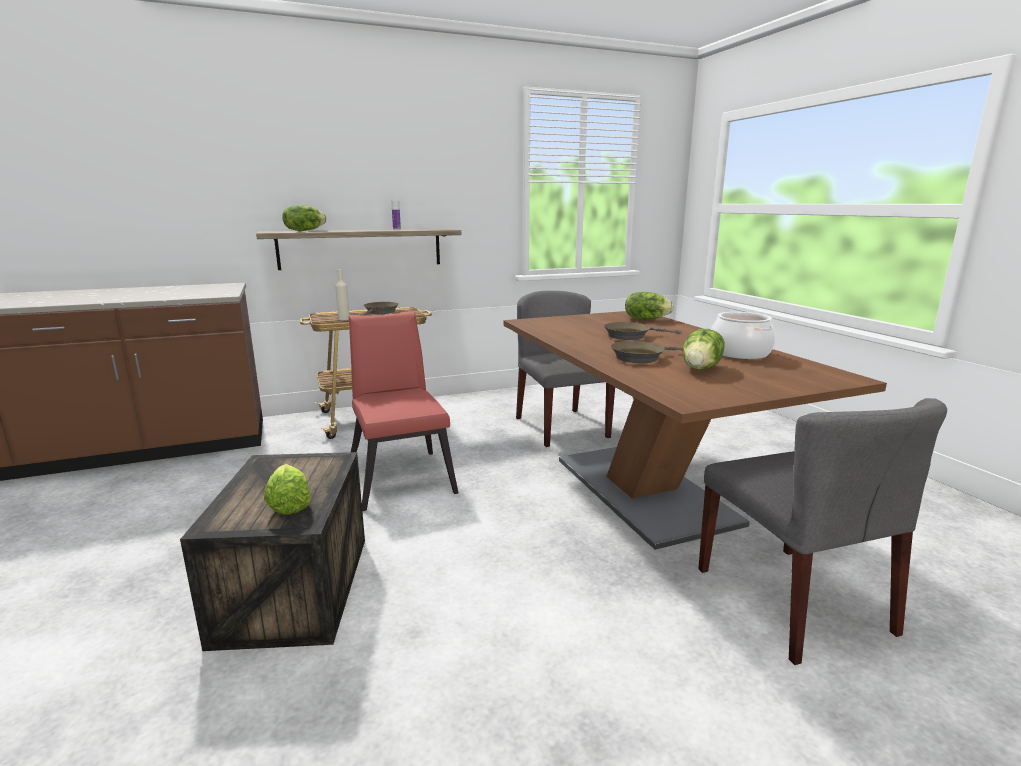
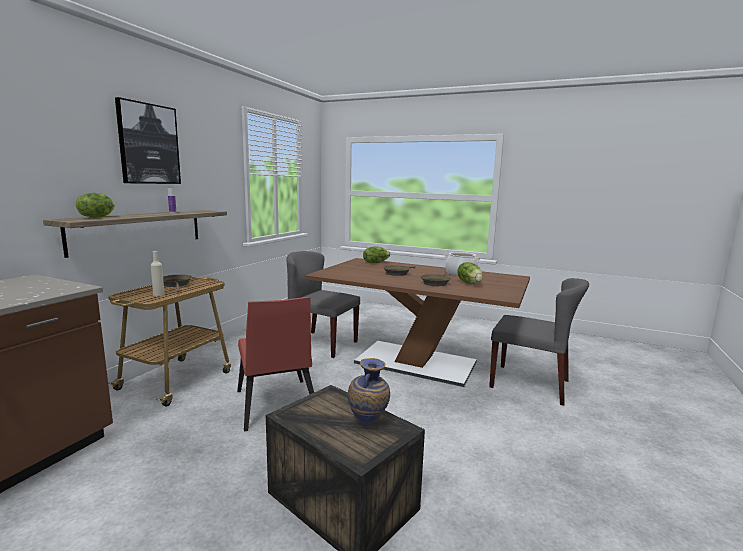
camera: 45 degrees left, 5 degrees down
lettuce [264,464,311,514] -> vase [348,358,390,424]
red chair [349,311,458,511] -> red chair turned 135 degrees counterclockwise [237,297,314,431]
none -> picture [115,97,181,184]

